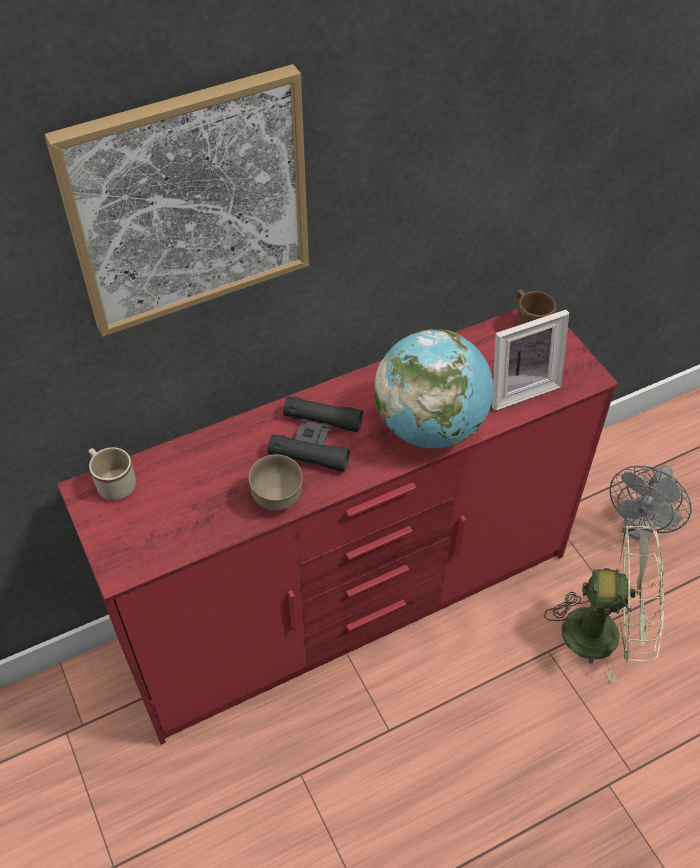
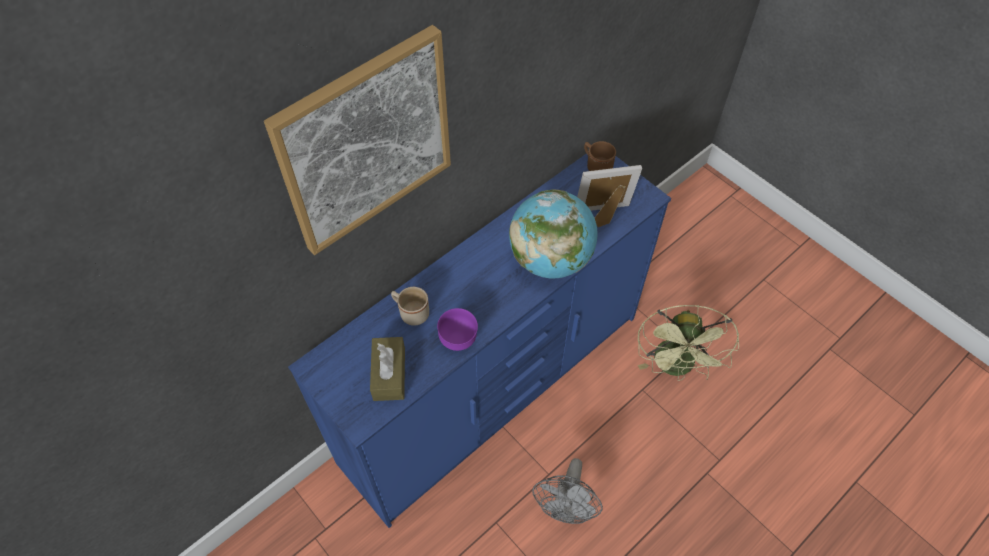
camera: 15 degrees left, 5 degrees up
red dresser [57,309,619,745] -> blue dresser [288,153,671,528]
beige mug [88,447,136,501] -> beige mug moved to [391,287,429,326]
brown bowl [249,454,303,510] -> purple bowl [437,308,478,351]
black binoculars [268,396,363,472] -> none
picture frame [492,310,569,411] -> picture frame turned 150 degrees counterclockwise [577,165,642,227]
green fan [545,523,664,683] -> green fan turned 105 degrees clockwise [638,305,739,381]
grey fan [610,465,692,541] -> grey fan moved to [532,458,603,524]
none -> brown tissue box [370,337,405,401]

